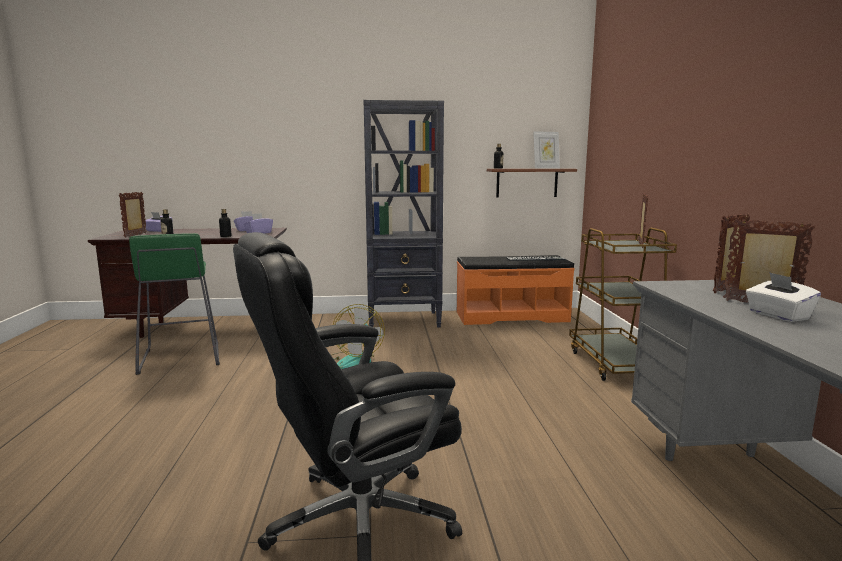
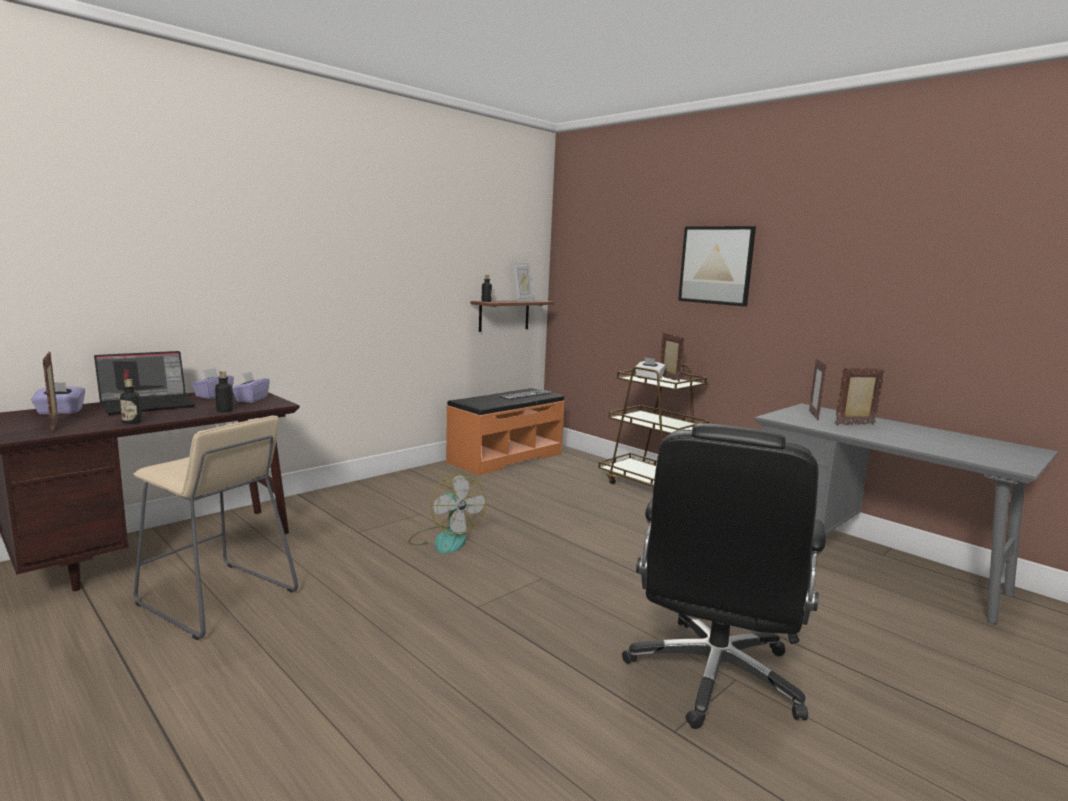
camera: 40 degrees left, 0 degrees up
green stool [129,233,220,375] -> beige stool [134,416,298,640]
black bookcase [363,100,444,328] -> none
white tissue box [746,272,821,322] -> white tissue box moved to [635,357,666,380]
none -> laptop [94,351,195,415]
none -> picture [678,226,756,307]

